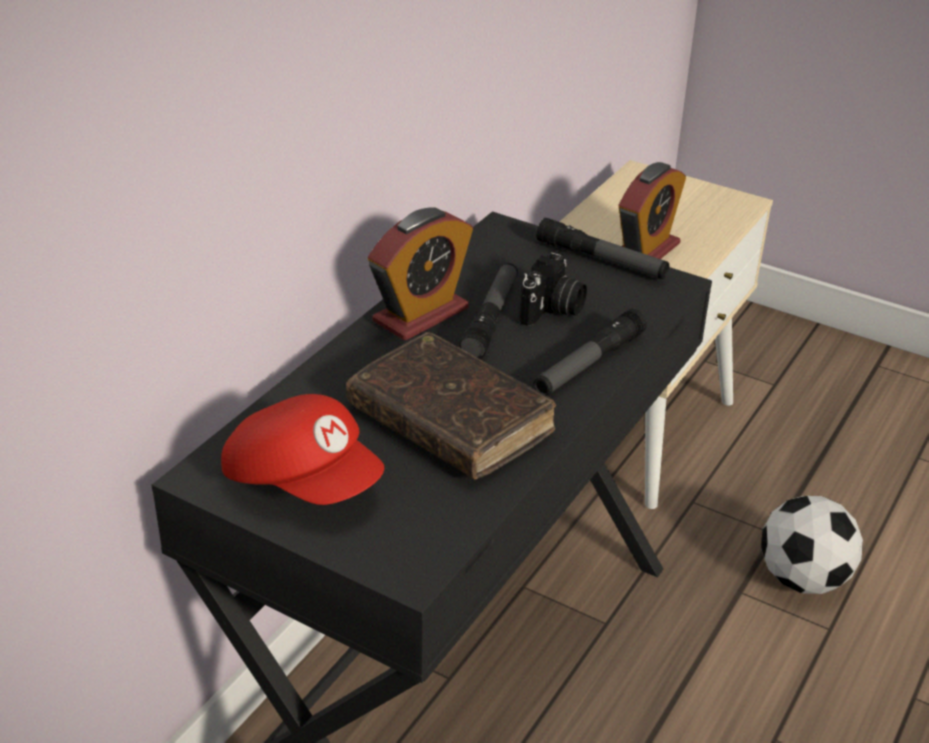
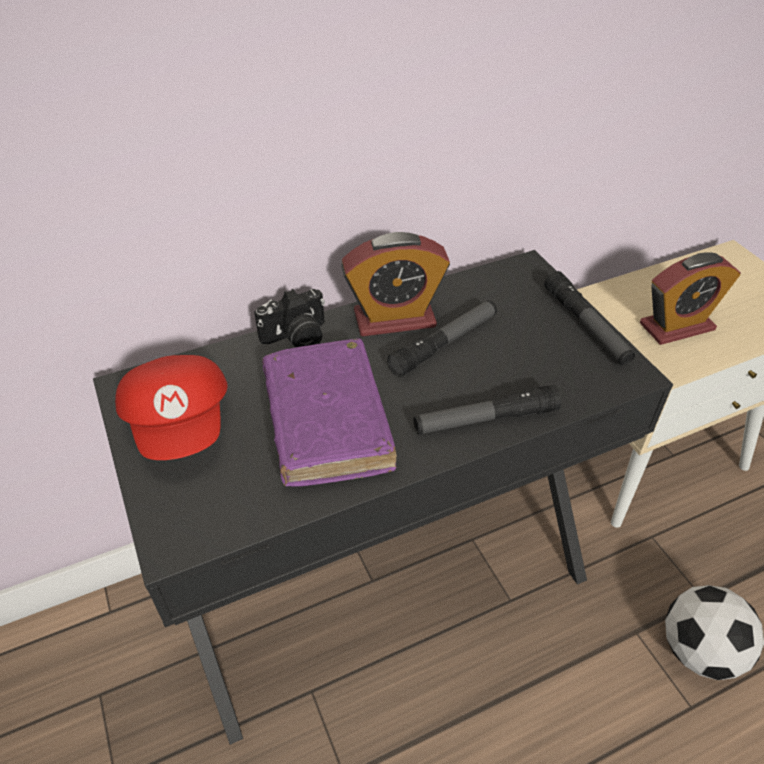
camera: 35 degrees right, 10 degrees up
brown book [346,332,556,480] -> purple book [262,338,397,487]
camera [519,251,587,326] -> camera moved to [254,289,325,347]

